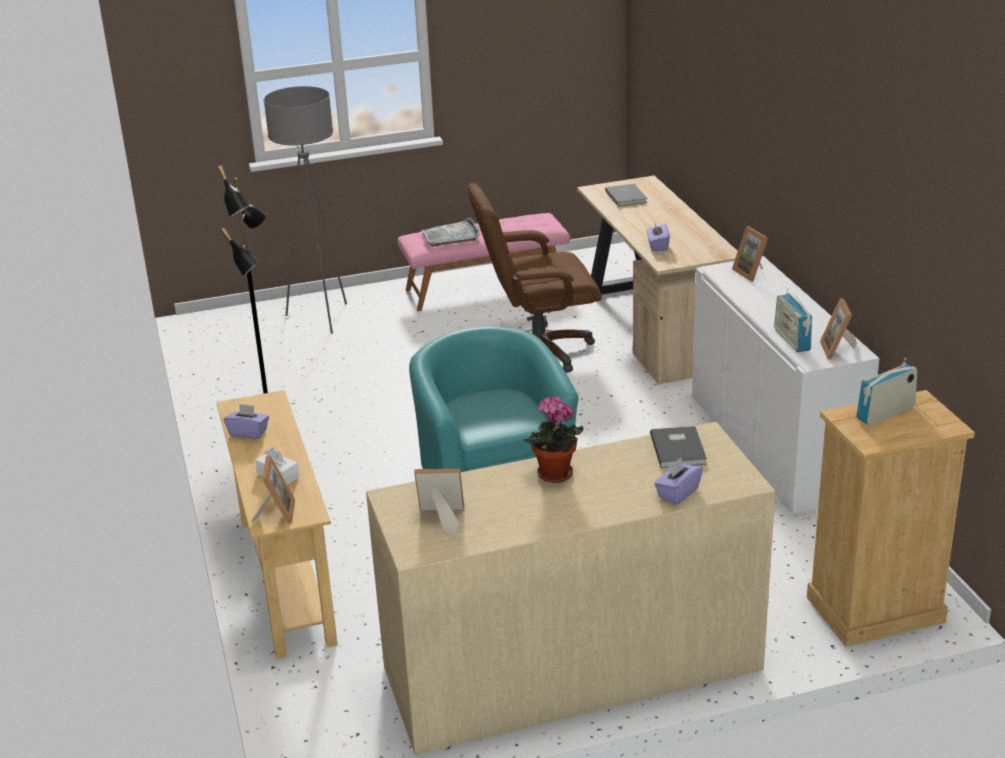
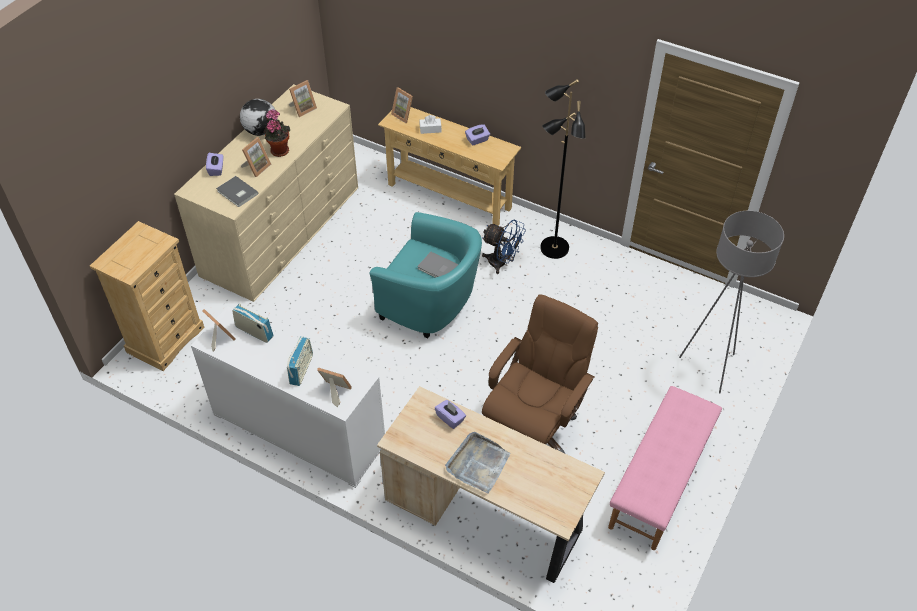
camera: 135 degrees right, 20 degrees up
grey tray [421,218,480,247] -> grey tray moved to [445,432,510,494]
grey book [605,184,648,207] -> grey book moved to [417,252,458,278]
radio [856,358,917,426] -> radio moved to [287,337,313,386]
none -> globe [240,99,275,136]
none -> picture frame [241,137,271,177]
none -> blue fan [482,220,526,274]

